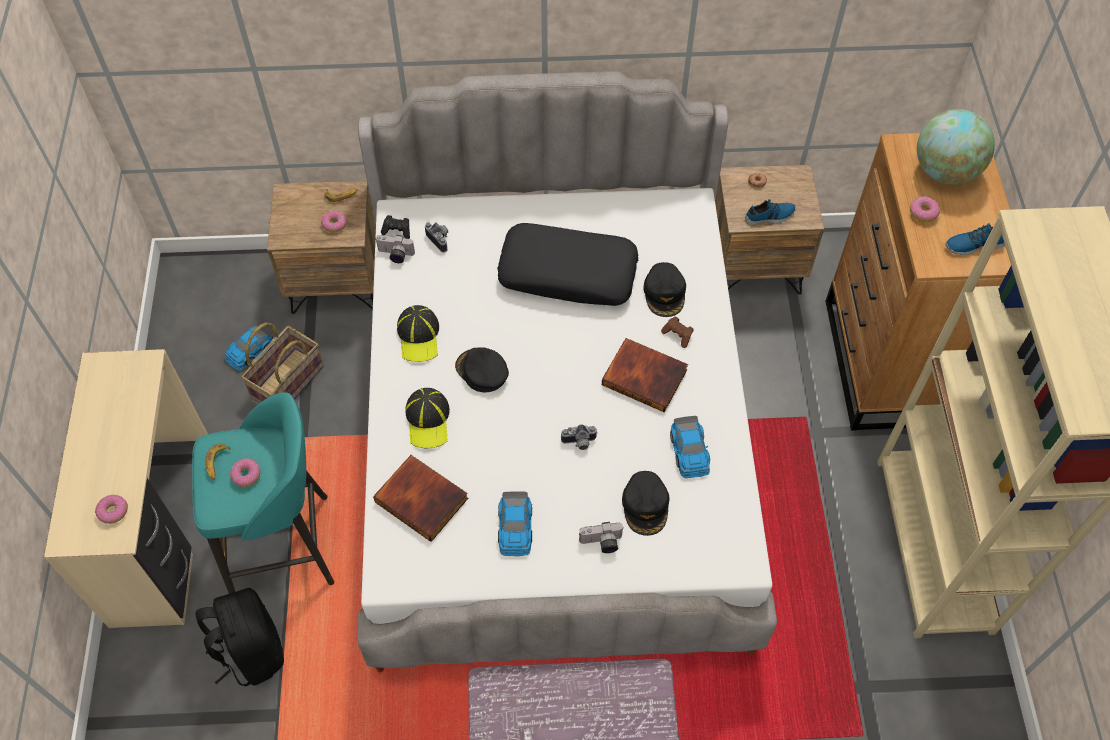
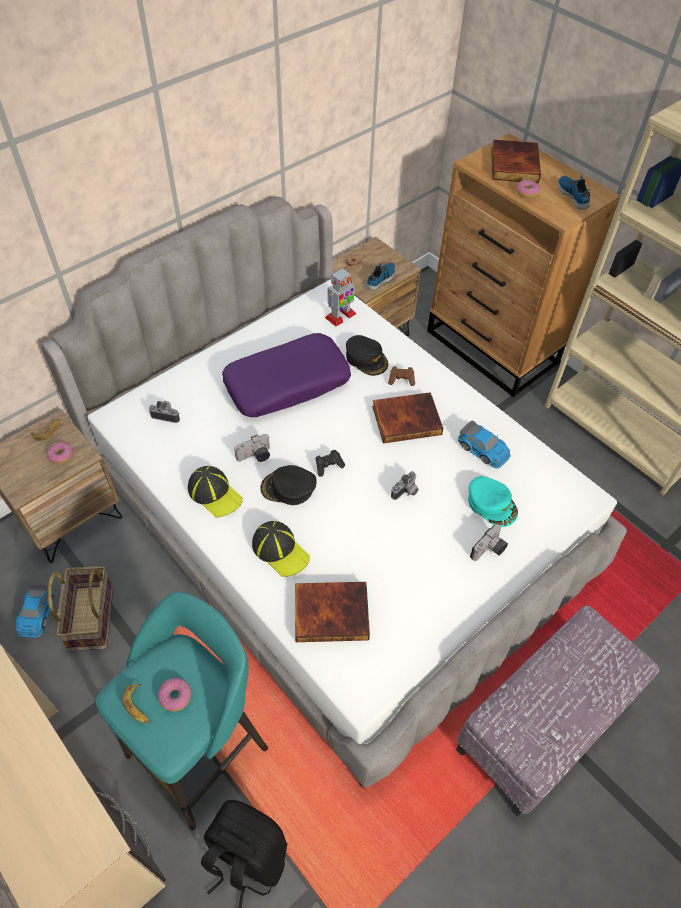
camera: 40 degrees left, 5 degrees down
donut [95,495,128,524] -> none
camera [376,235,415,263] -> camera moved to [234,434,270,462]
black game controller [381,215,410,239] -> black game controller moved to [315,450,345,477]
black pillow [497,223,638,306] -> purple pillow [222,333,351,417]
toy car [498,491,532,556] -> none
black cap [622,471,670,536] -> turquoise cap [468,476,518,527]
globe [917,109,995,185] -> book [491,140,541,183]
shoe [946,223,1005,255] -> shoe turned 120 degrees clockwise [558,175,590,209]
none -> toy robot [325,267,356,326]

